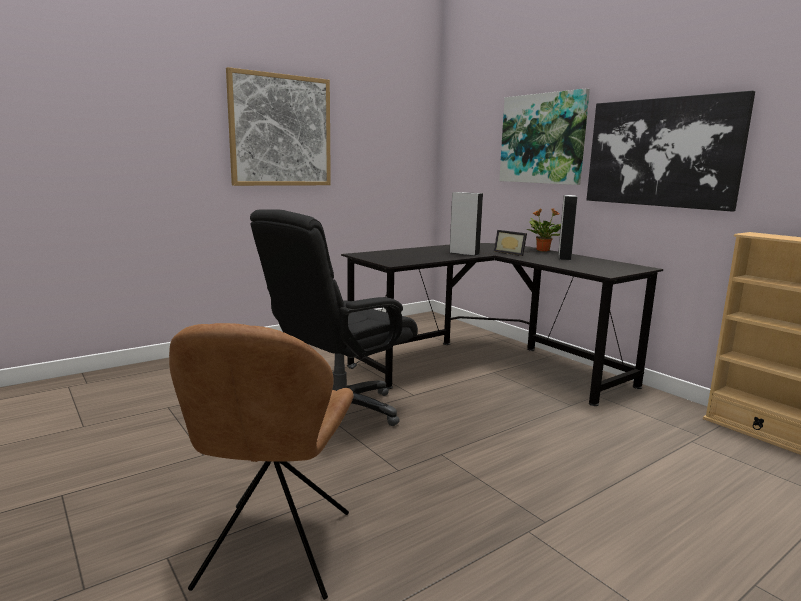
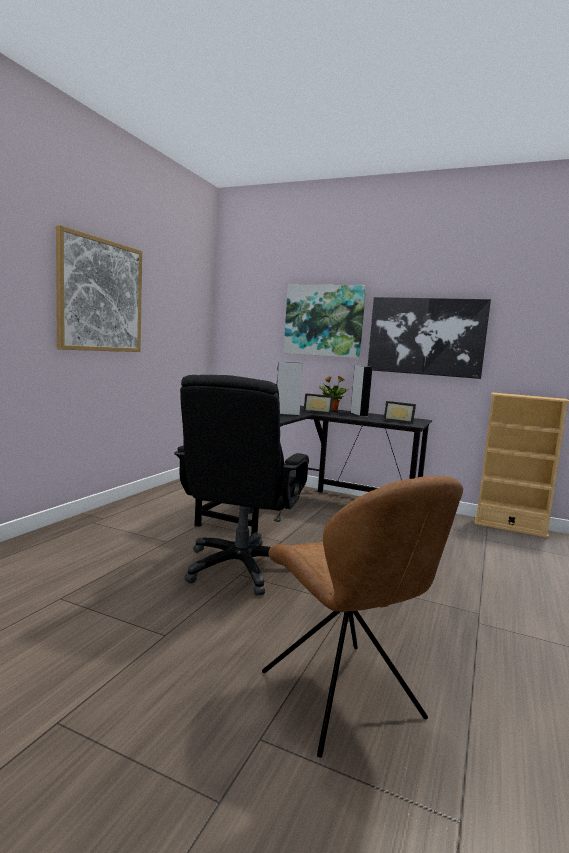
camera: 30 degrees left, 5 degrees down
none -> picture frame [383,401,416,424]

